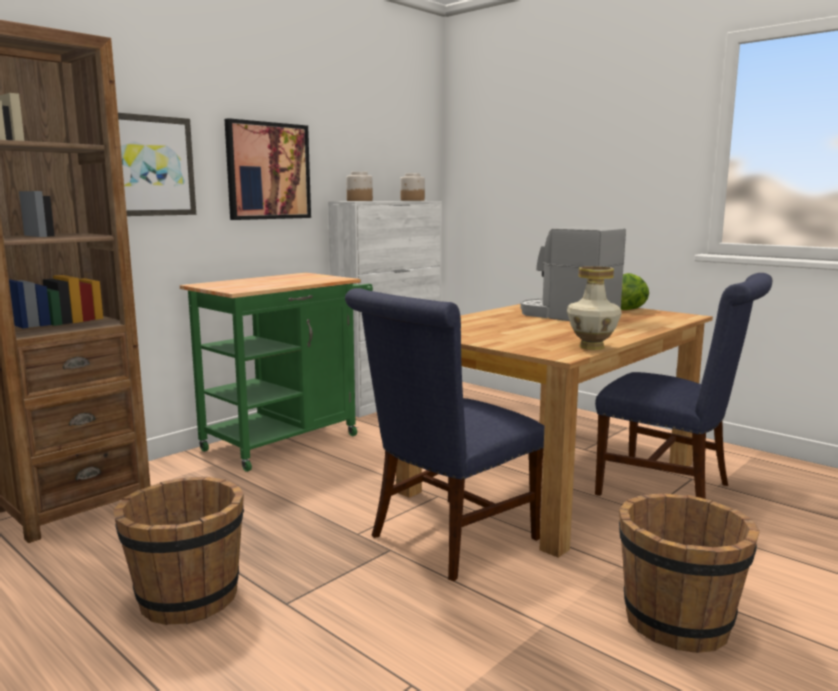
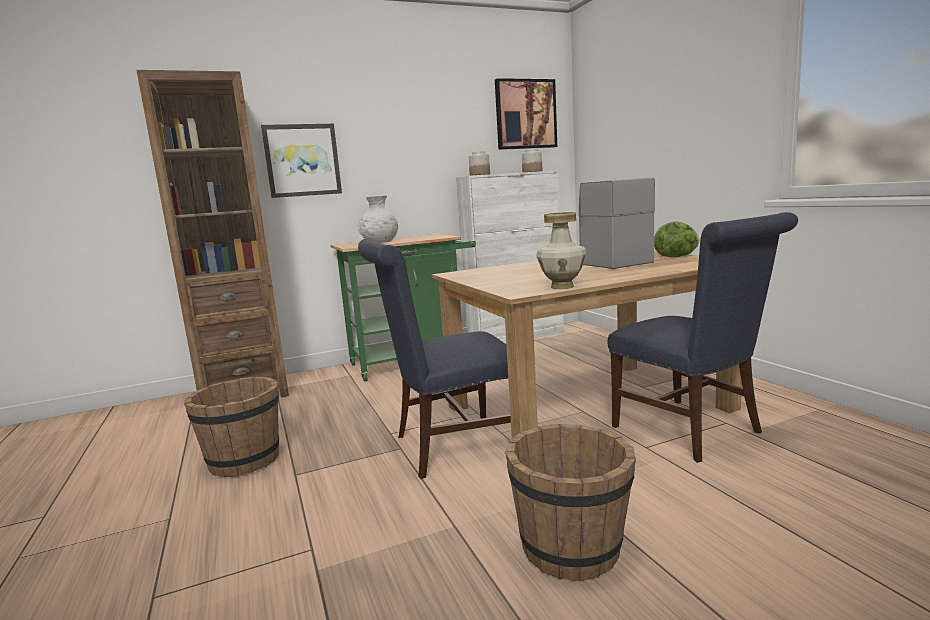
camera: 25 degrees right, 0 degrees up
picture [224,118,311,220] -> picture moved to [495,78,557,150]
none -> white vase [357,196,398,243]

